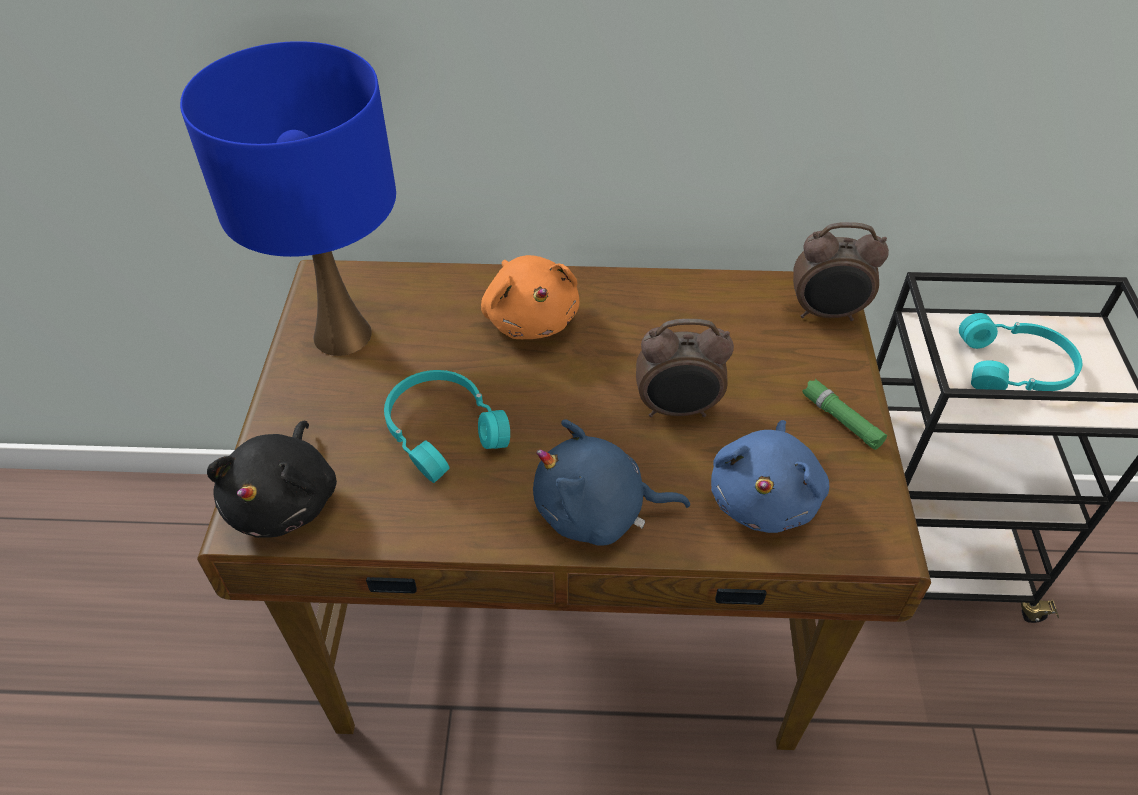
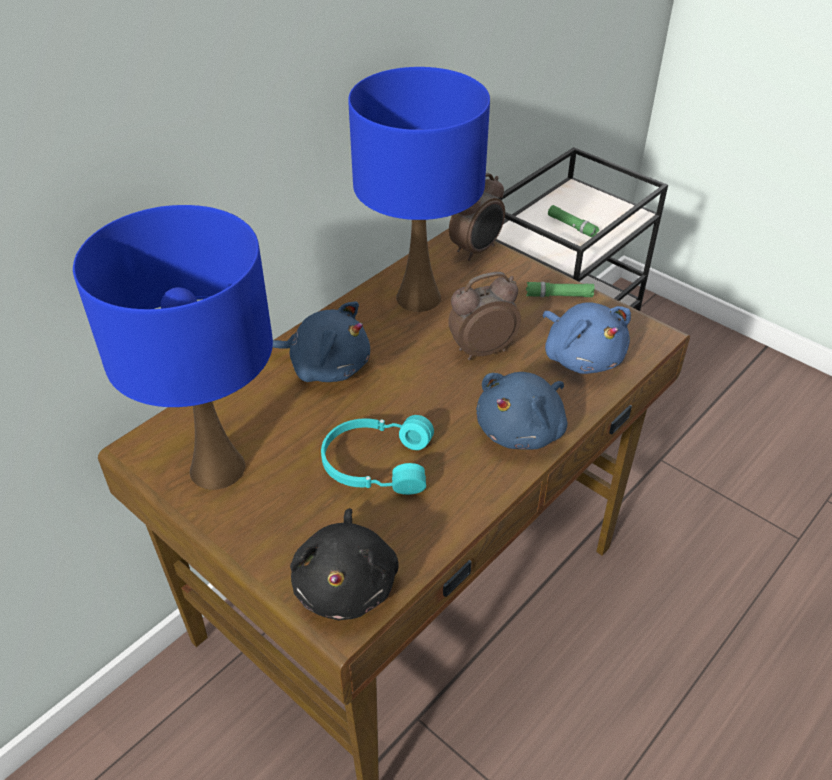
camera: 50 degrees left, 5 degrees down
black plush toy [207,421,337,538] -> black plush toy turned 45 degrees clockwise [290,508,399,620]
orange plush toy [481,255,579,339] -> blue plush toy [272,301,370,382]
alarm clock [636,319,734,417] -> alarm clock turned 150 degrees counterclockwise [448,272,521,360]
turquoise headphones [959,313,1082,391] -> green flashlight [548,205,600,238]
none -> blue table lamp [348,67,490,312]

